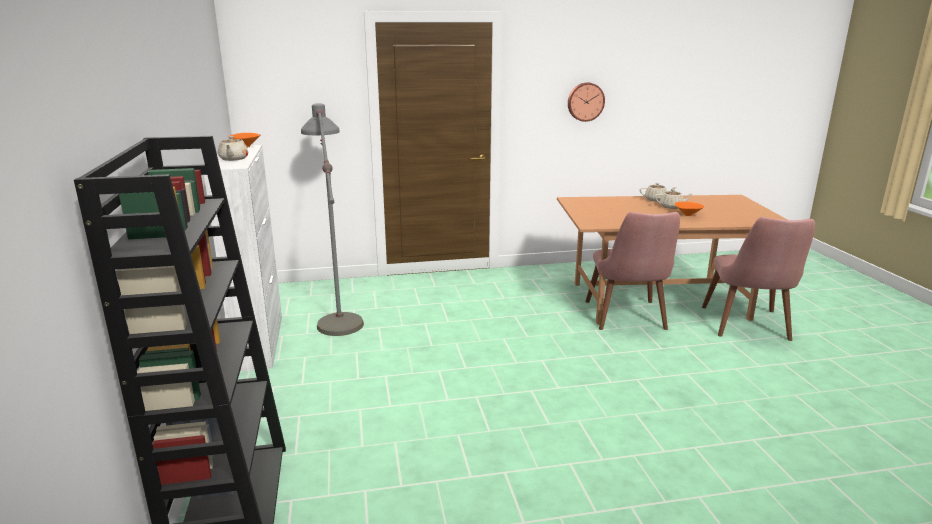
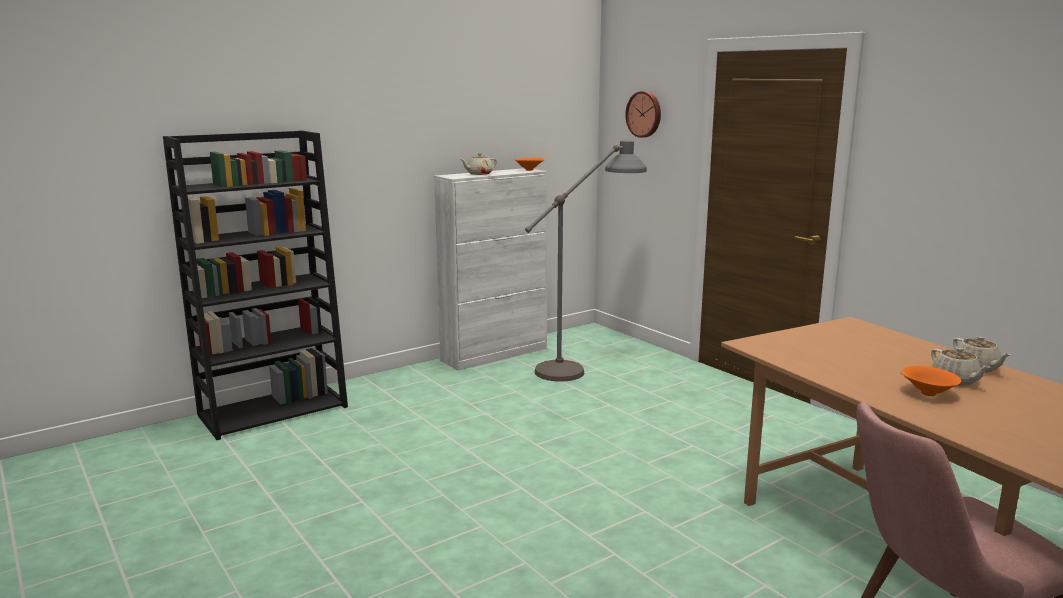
camera: 65 degrees right, 5 degrees down
wall clock [568,83,605,122] -> wall clock moved to [625,91,661,138]
pink chair [585,212,680,330] -> none

